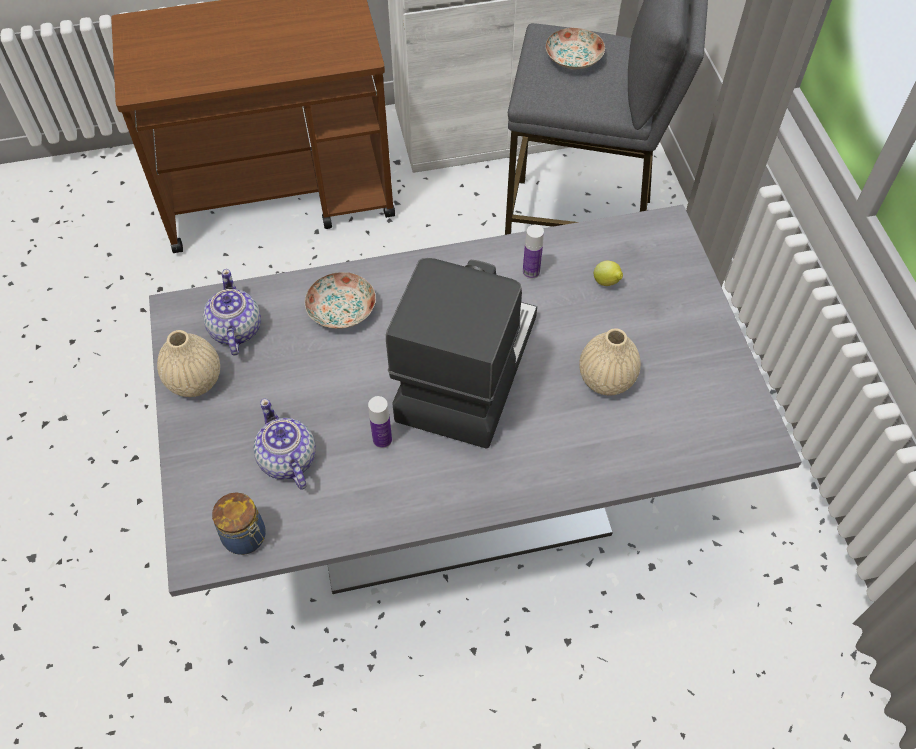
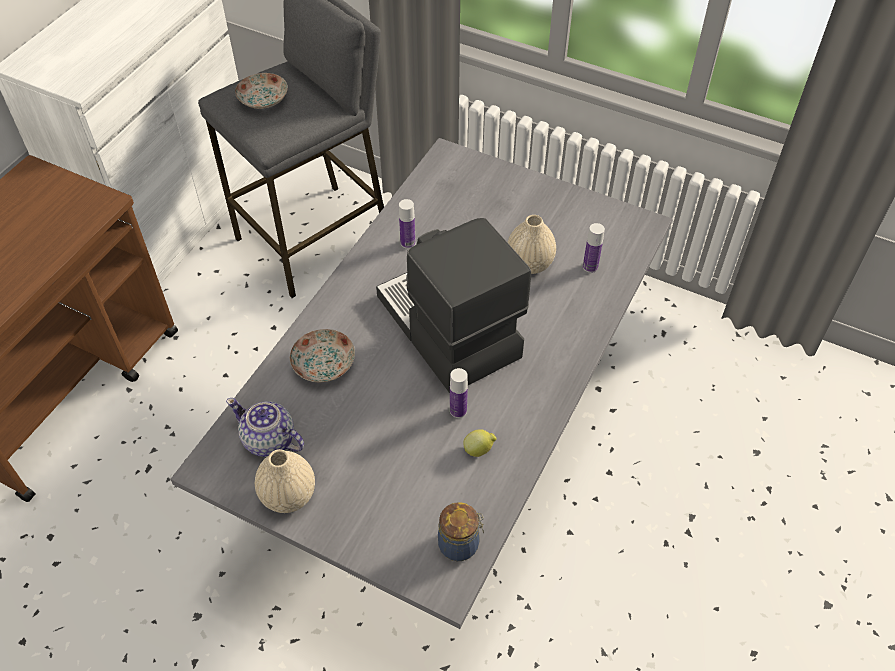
camera: 50 degrees left, 5 degrees down
teapot [253,399,316,490] -> none
lemon [594,261,623,286] -> lemon moved to [463,429,497,457]
none -> bottle [583,223,605,273]

